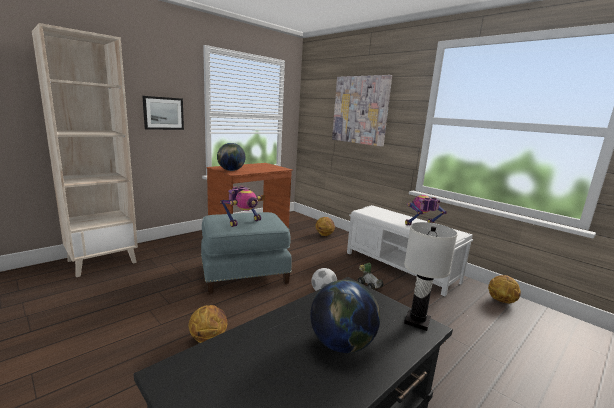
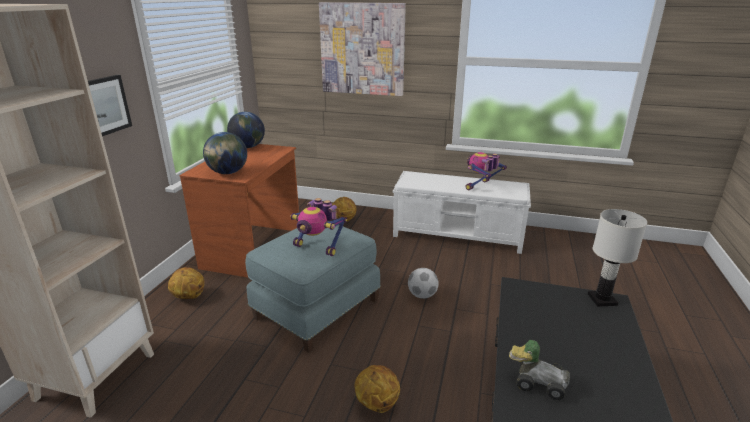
camera: 30 degrees left, 10 degrees up
toy robot [220,185,262,227] -> toy robot turned 105 degrees clockwise [290,198,347,256]
globe [310,280,380,353] -> globe moved to [227,112,265,148]
toy car [358,263,384,289] -> toy car moved to [509,340,570,400]
basketball [488,275,521,303] -> basketball moved to [168,267,204,299]

